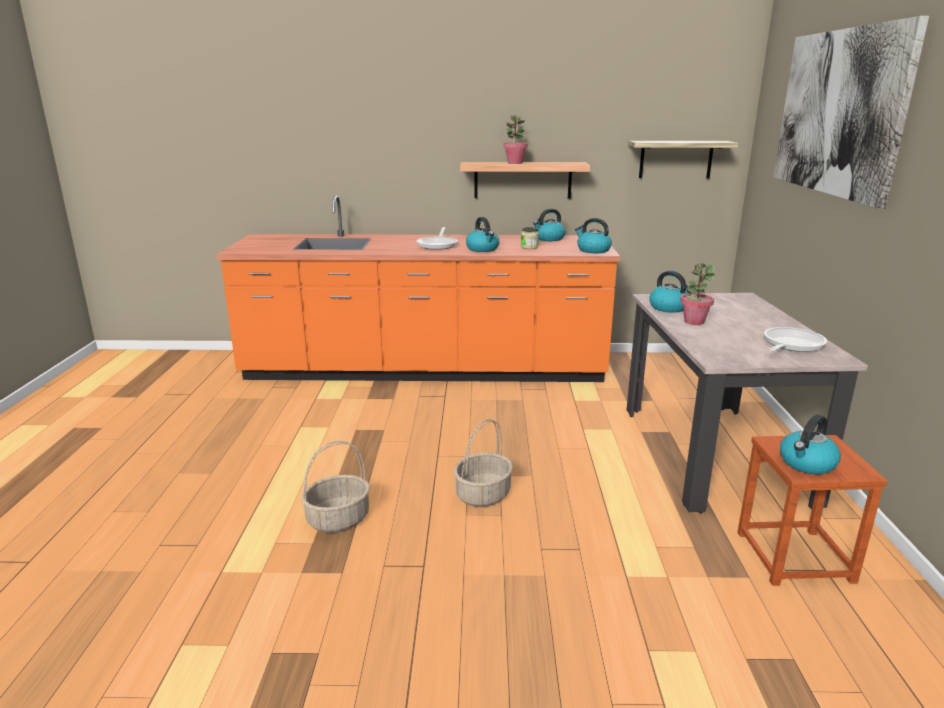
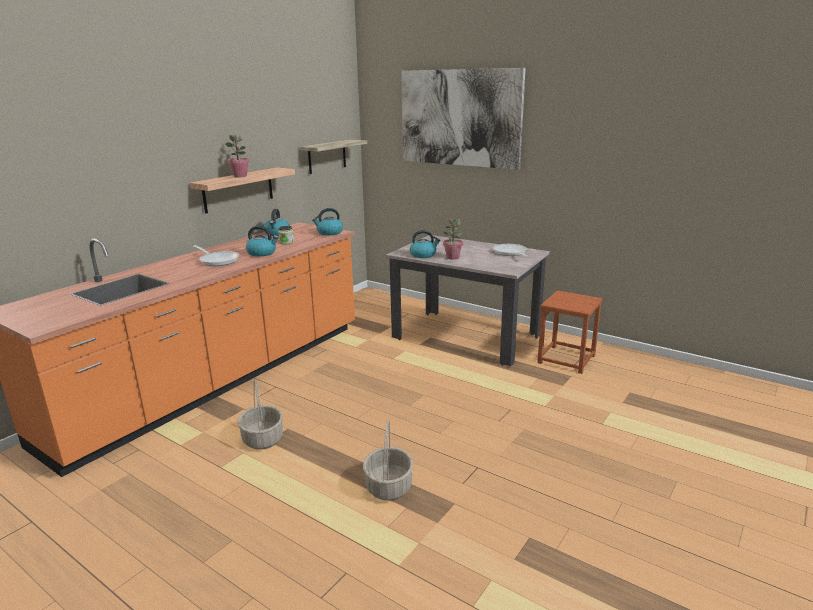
camera: 55 degrees left, 0 degrees up
basket [454,419,513,507] -> basket moved to [238,380,283,450]
kettle [780,414,841,474] -> none

